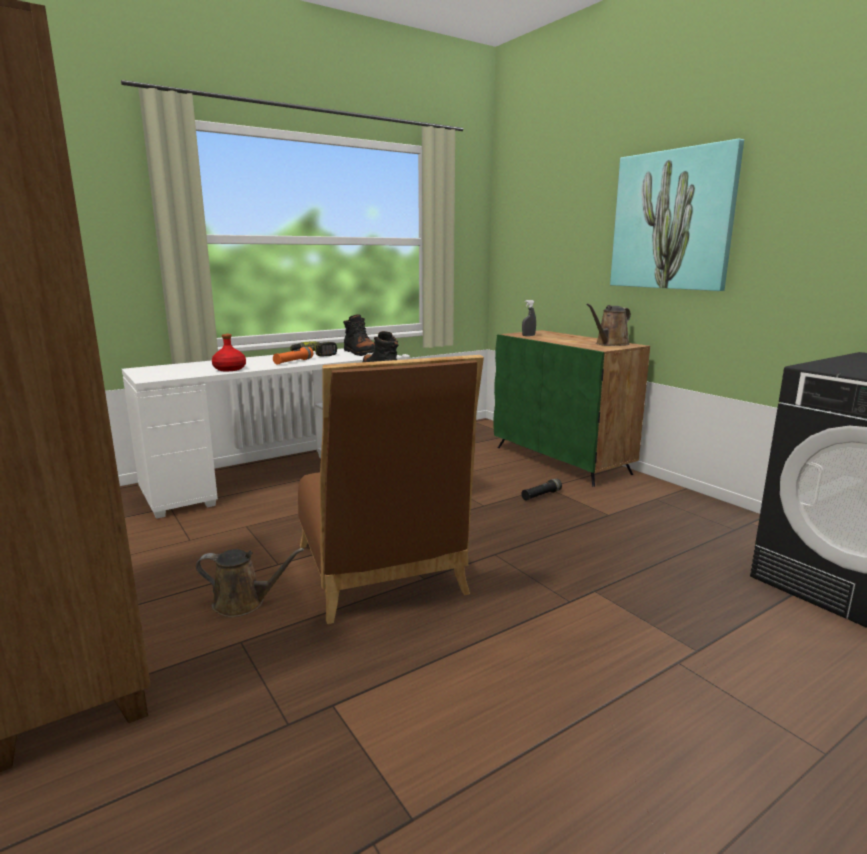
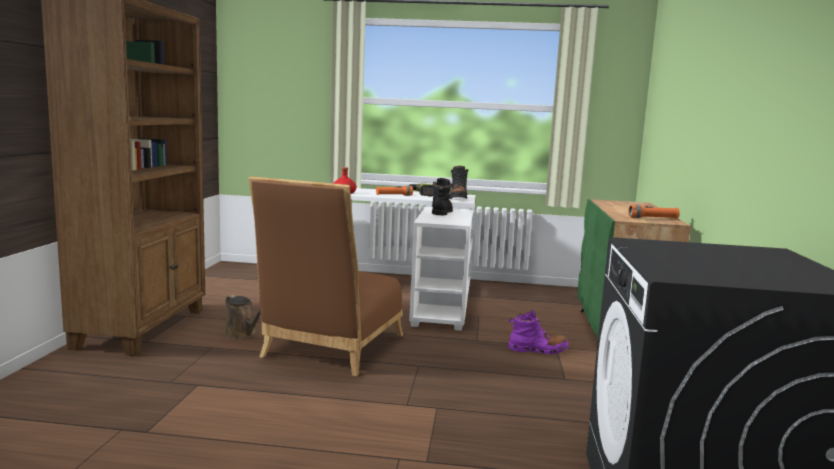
camera: 40 degrees right, 5 degrees down
black flashlight [521,479,562,501] -> purple boot [508,310,569,354]
grey spray bottle [522,300,536,336] -> none
brown watering can [587,304,631,346] -> orange flashlight [628,205,680,219]
picture [610,139,744,291] -> none

